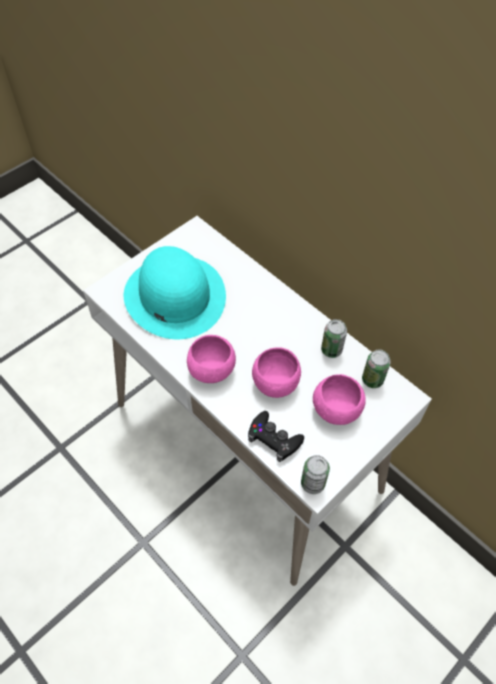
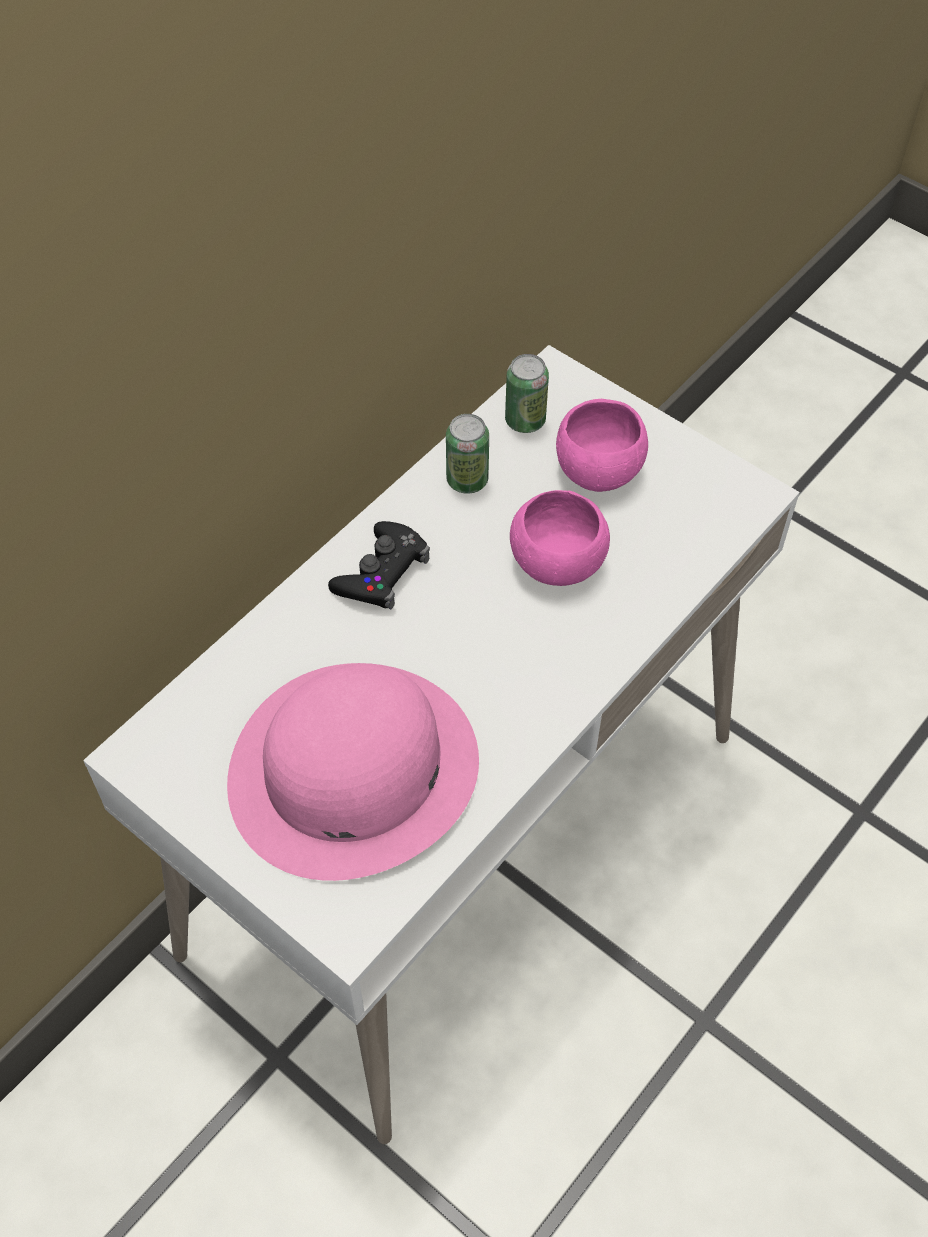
camera: 95 degrees left, 0 degrees up
turquoise hat [124,246,226,339] -> pink hat [227,663,479,881]
pink bowl [187,335,236,383] -> none
black game controller [248,411,304,462] -> black game controller moved to [328,521,430,609]
can [301,455,330,494] -> none

